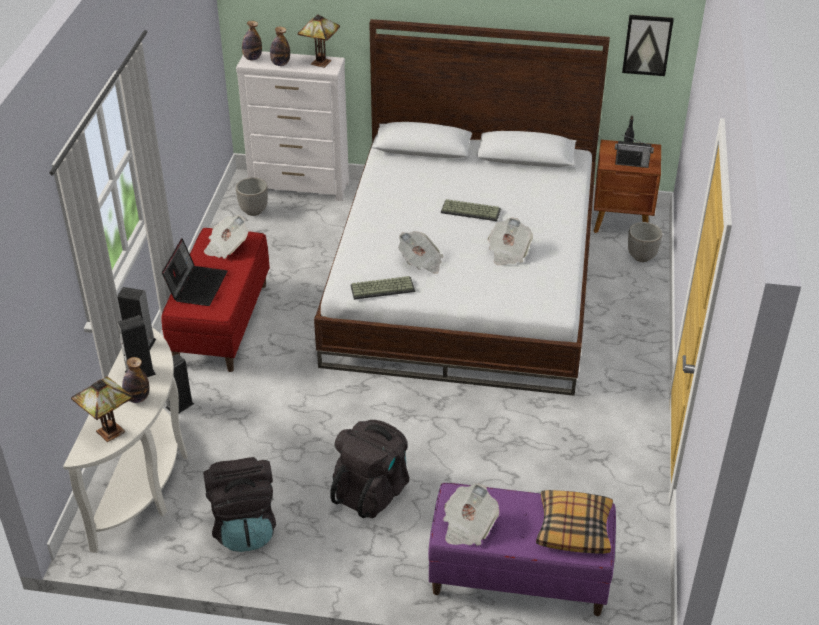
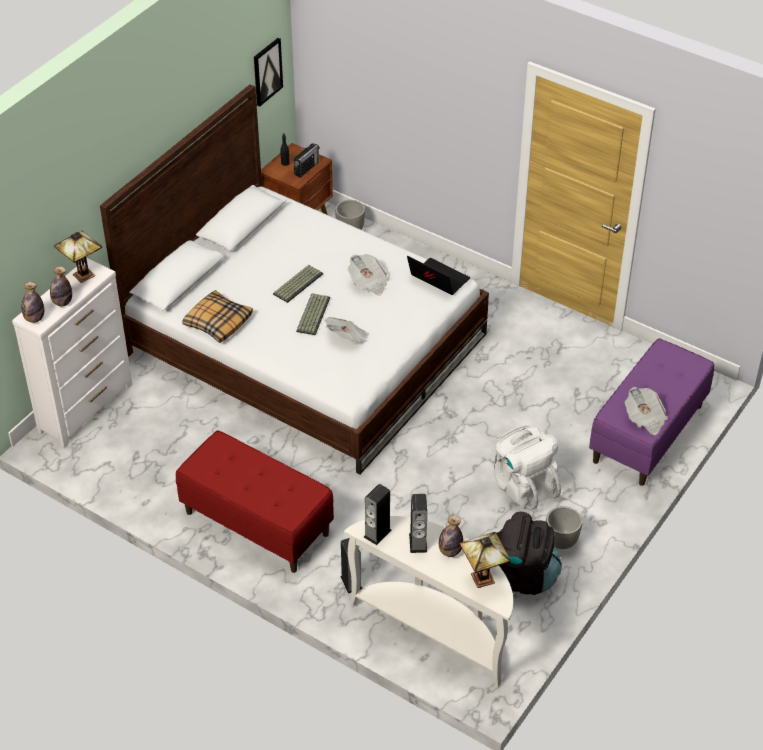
camera: 65 degrees left, 5 degrees up
laptop [162,238,228,306] -> laptop moved to [407,256,471,295]
newspaper [204,216,248,259] -> none
planter [236,177,268,216] -> planter moved to [546,506,582,549]
black backpack [330,420,409,518] -> white backpack [494,425,561,510]
keyboard [350,276,415,300] -> keyboard moved to [296,293,330,335]
pillow [536,490,613,554] -> pillow moved to [182,290,253,343]

